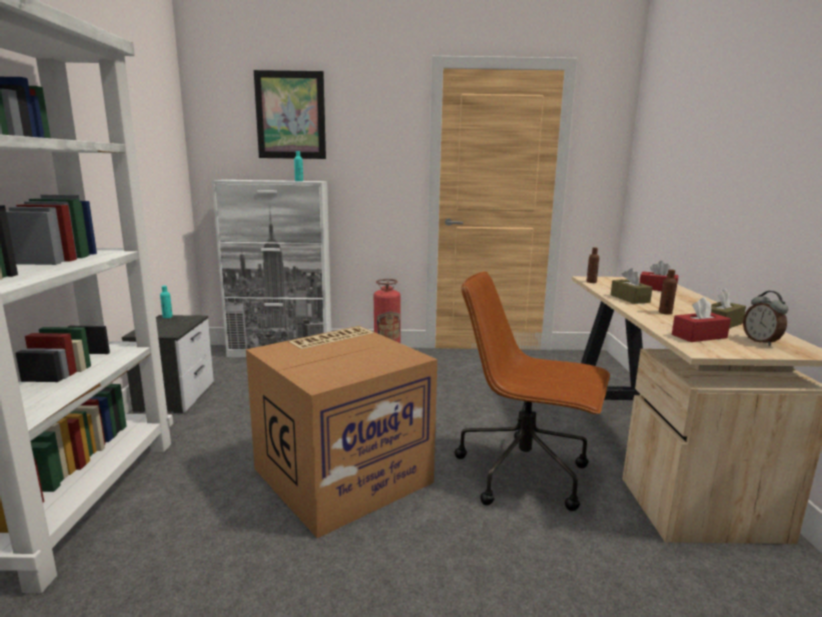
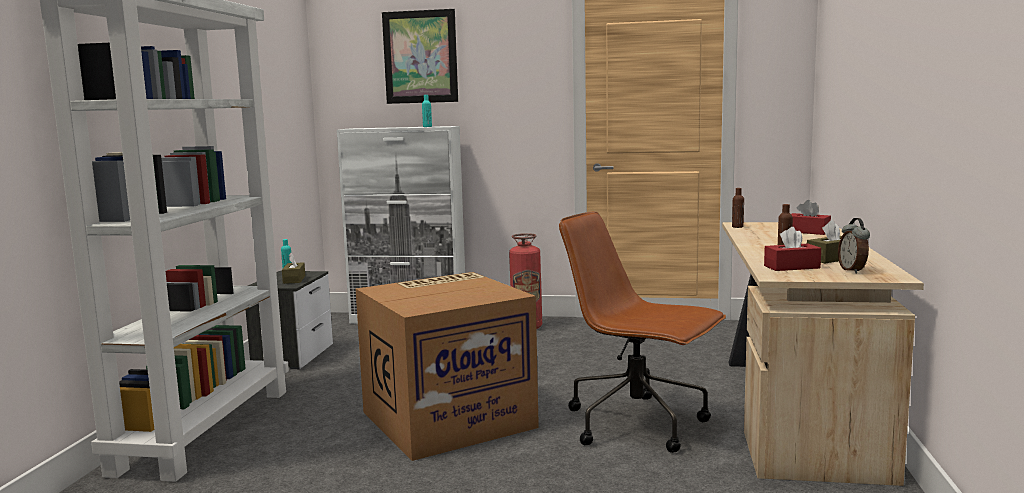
camera: 10 degrees right, 5 degrees down
brown tissue box [611,268,653,304] -> brown tissue box moved to [282,253,305,284]

